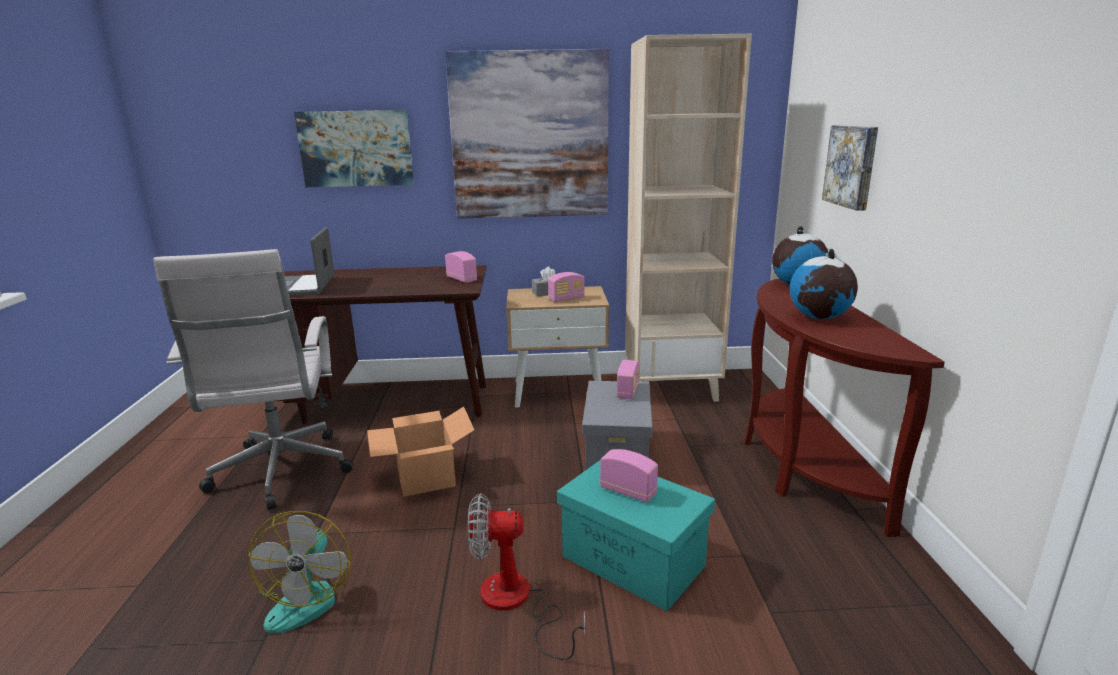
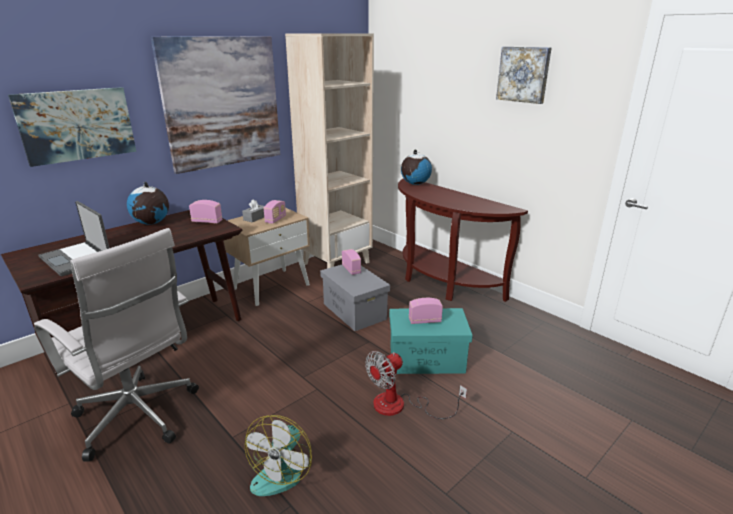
camera: 40 degrees left, 5 degrees up
fan [249,511,351,634] -> fan turned 60 degrees clockwise [245,415,312,496]
cardboard box [367,407,474,497] -> none
globe [790,249,858,319] -> globe moved to [127,181,169,225]
picture [822,125,878,211] -> picture moved to [496,46,552,104]

